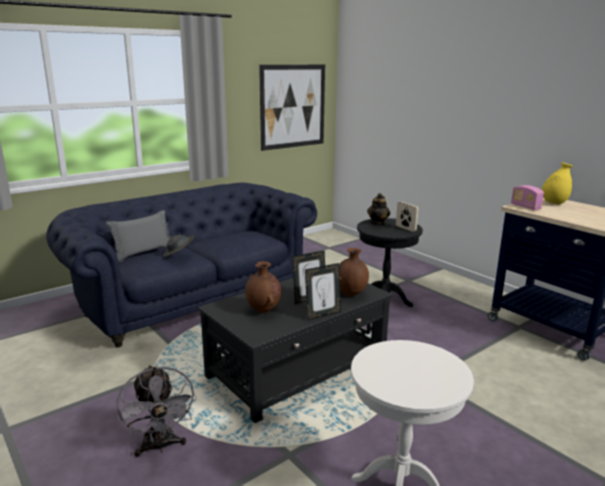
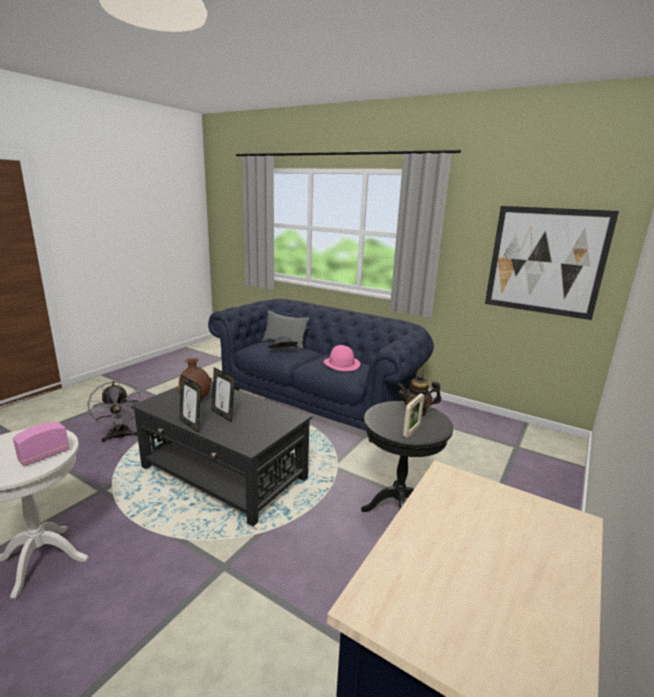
camera: 70 degrees right, 0 degrees up
grey fan [117,365,196,457] -> grey fan turned 75 degrees counterclockwise [88,381,141,442]
brown vase [339,248,369,297] -> none
radio [511,185,544,210] -> radio moved to [13,422,69,466]
yellow vase [542,162,573,205] -> none
none -> pink hat [324,345,360,371]

